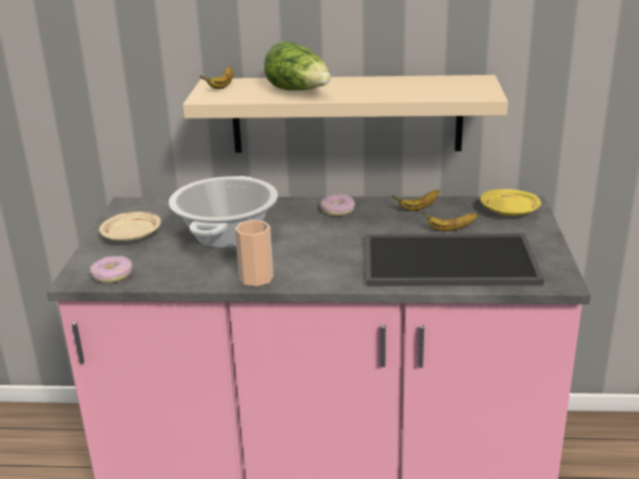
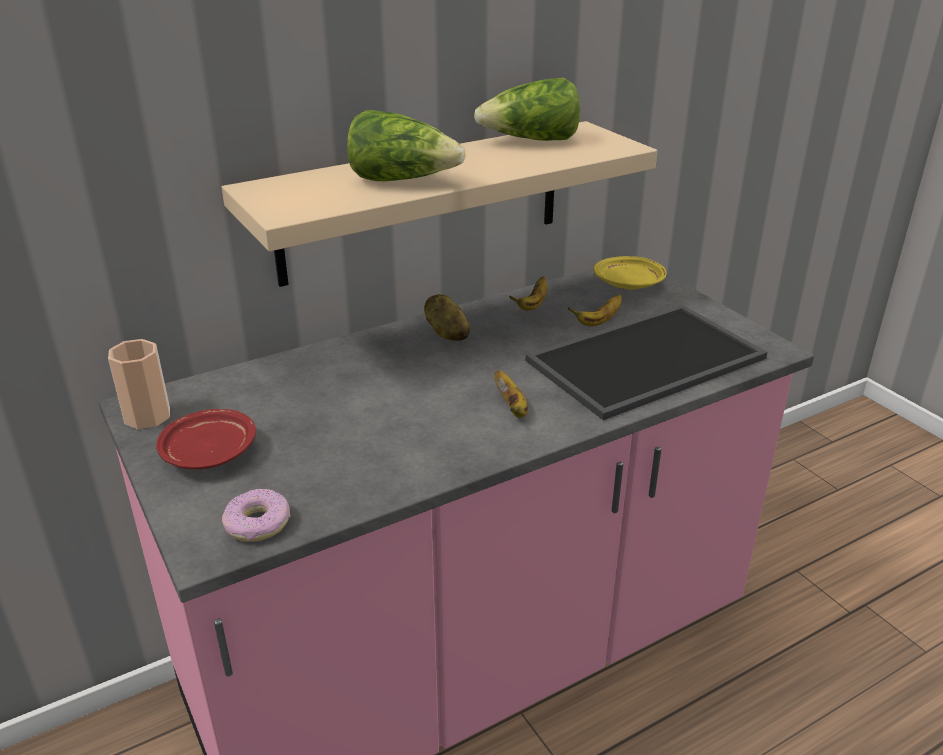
camera: 35 degrees left, 5 degrees up
beige plate [99,212,161,241] -> red plate [156,409,256,469]
cooking pot [169,176,278,248] -> none
banana [200,66,233,89] -> banana moved to [494,370,528,418]
cup [235,220,274,287] -> cup moved to [108,339,170,429]
donut [320,194,355,216] -> potato [424,294,470,341]
none -> lettuce [474,78,580,141]

